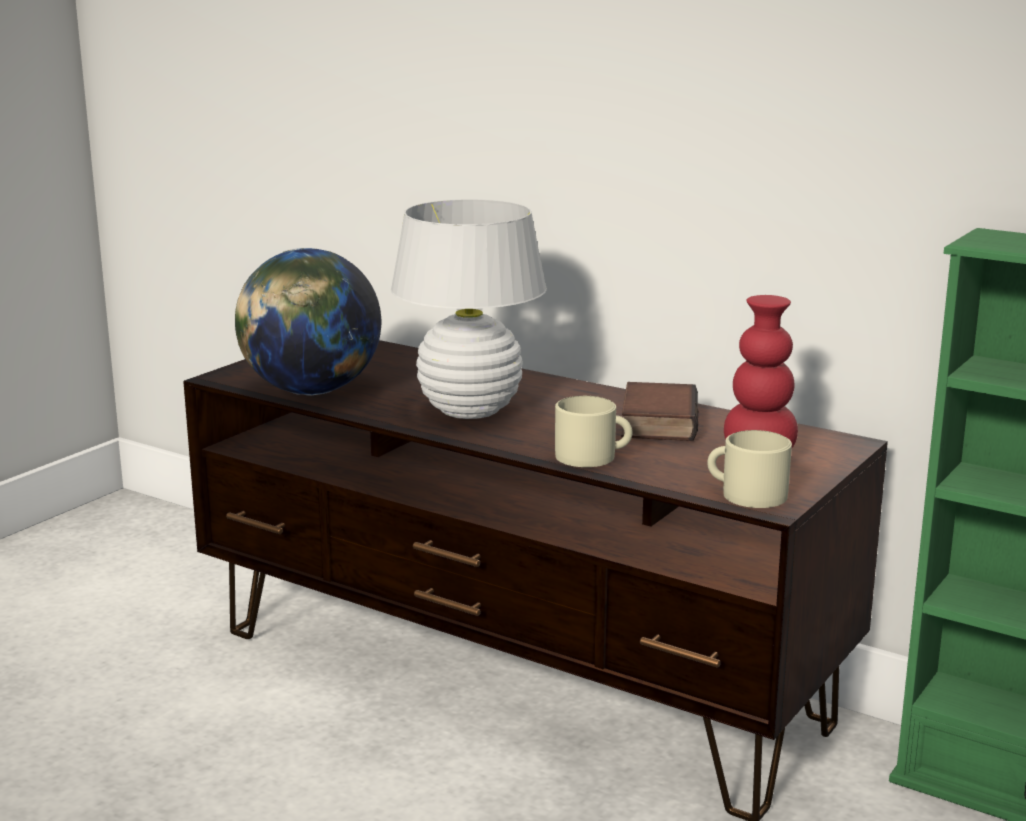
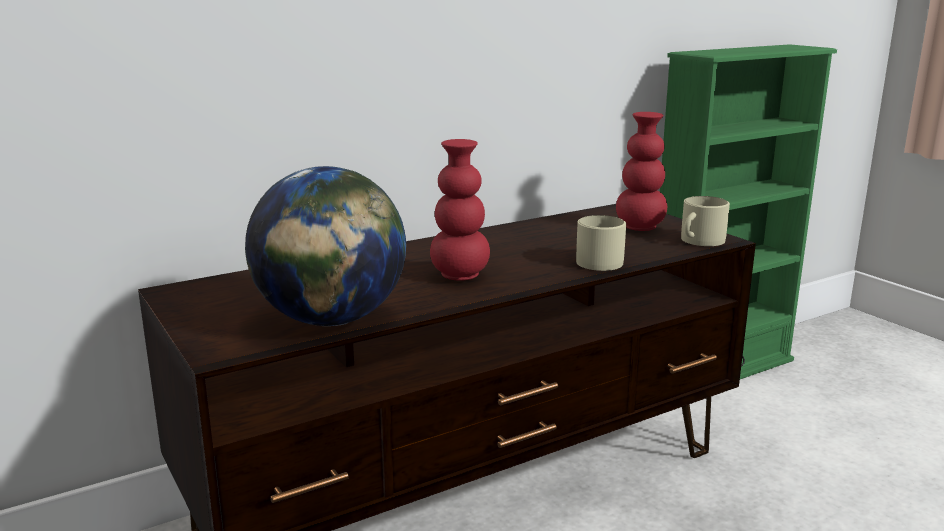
camera: 65 degrees left, 0 degrees up
white table lamp [391,199,547,419] -> red vase [430,139,490,281]
book [621,382,698,441] -> none

